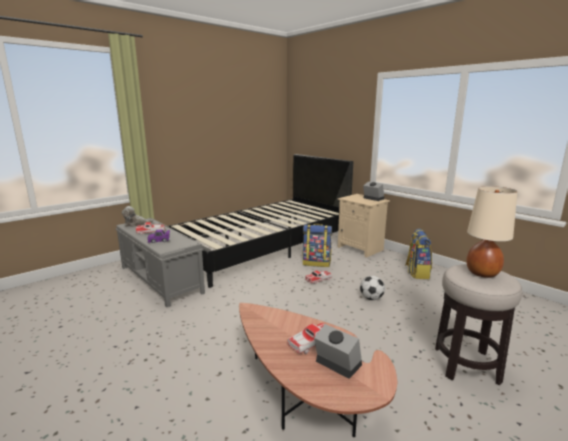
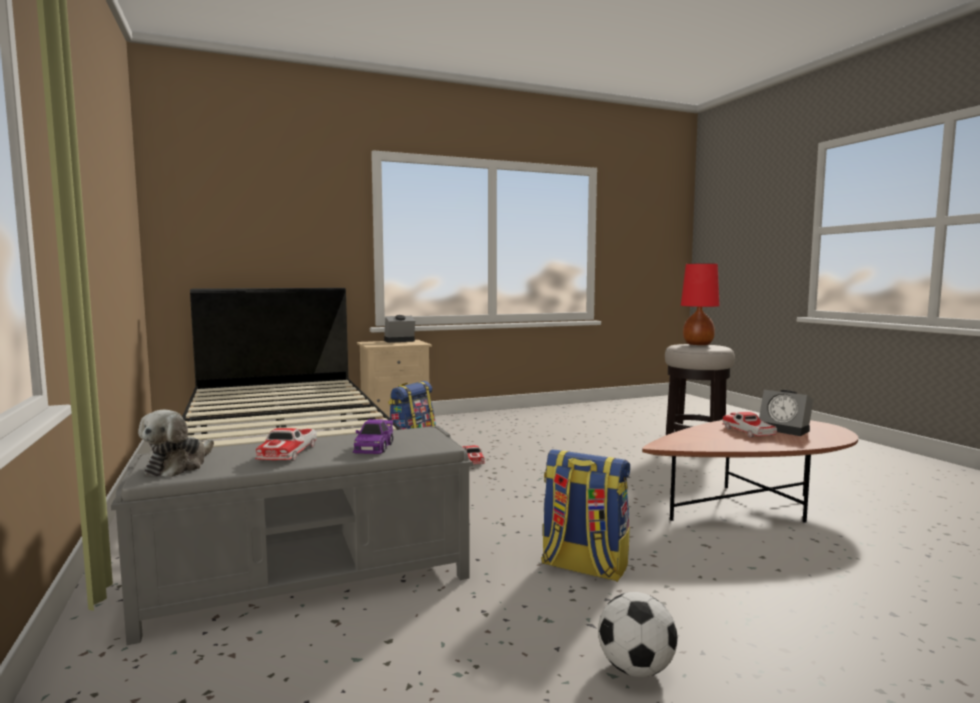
camera: 70 degrees left, 10 degrees down
alarm clock [314,324,362,379] -> alarm clock turned 105 degrees counterclockwise [759,390,813,436]
football [360,276,385,300] -> football moved to [598,592,678,677]
backpack [405,229,432,279] -> backpack moved to [541,449,630,582]
beige table lamp [466,186,517,278] -> red table lamp [681,264,720,345]

